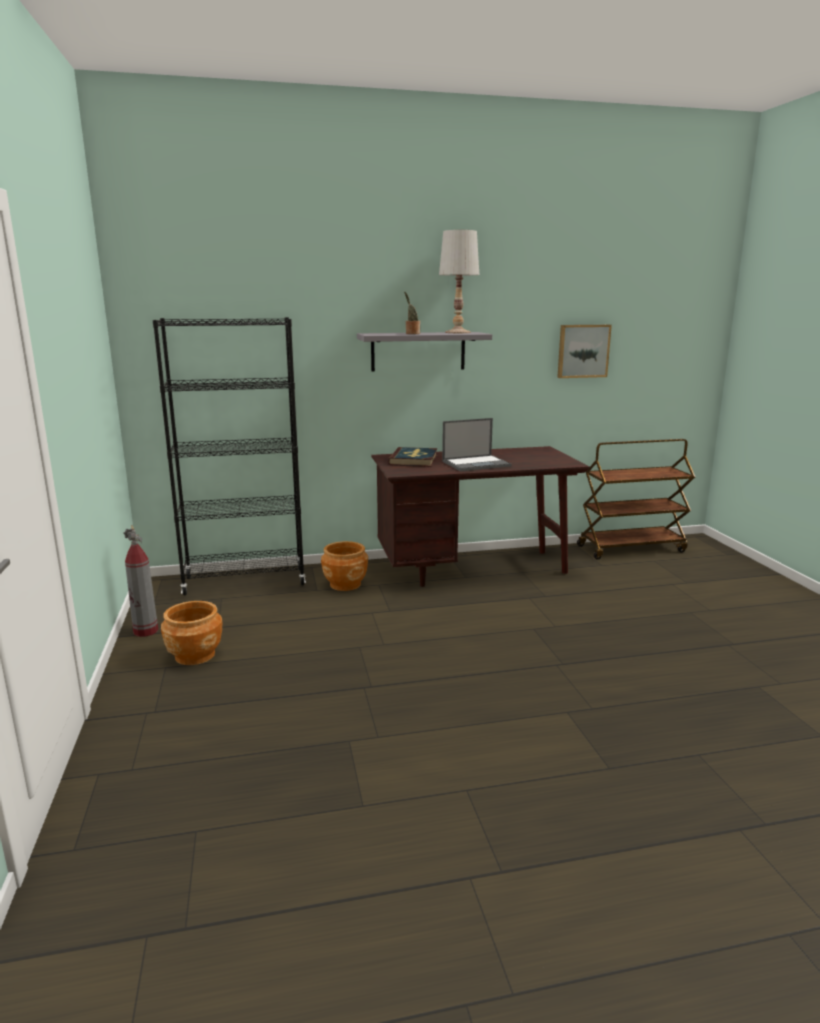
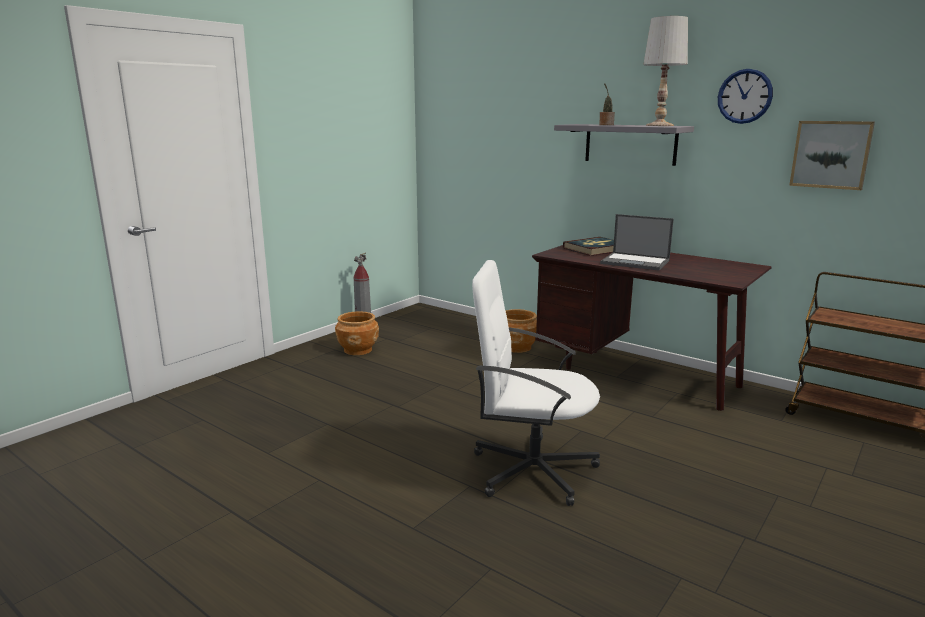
camera: 50 degrees right, 0 degrees up
black bookcase [153,317,306,596] -> none
none -> white office chair [472,260,600,506]
none -> wall clock [718,69,773,124]

